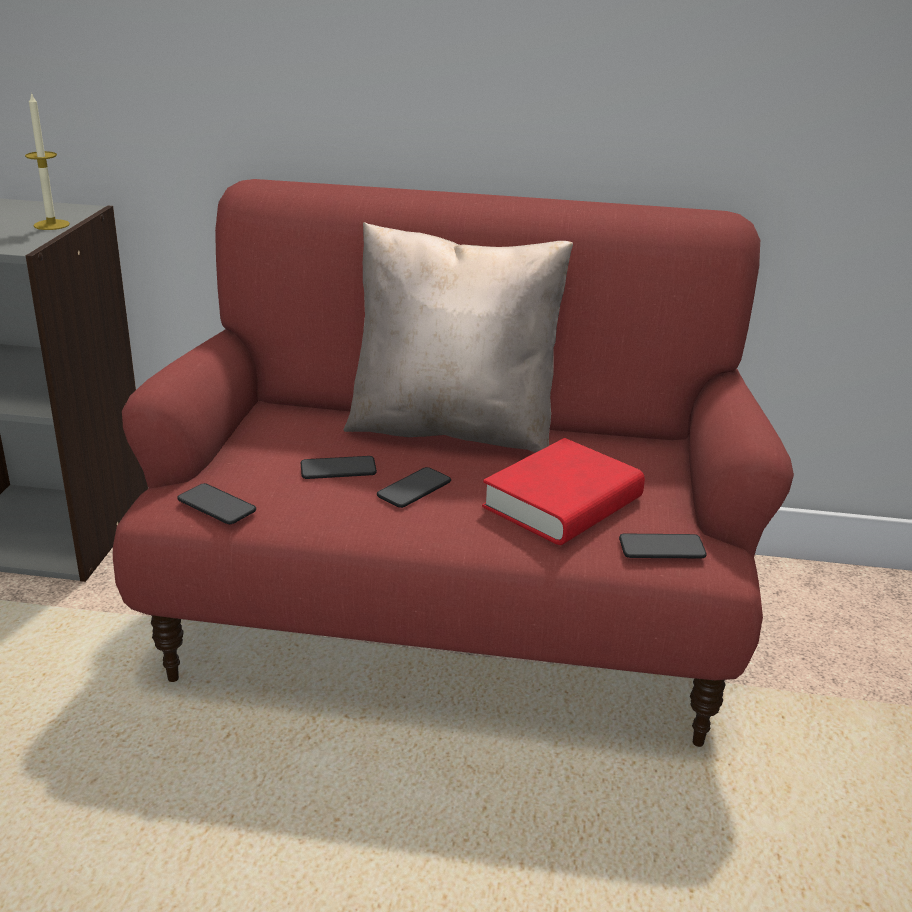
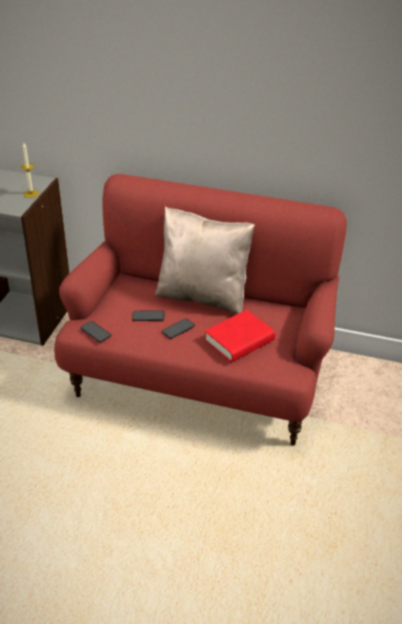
camera: 10 degrees right, 10 degrees up
phone [619,534,707,558] -> none

